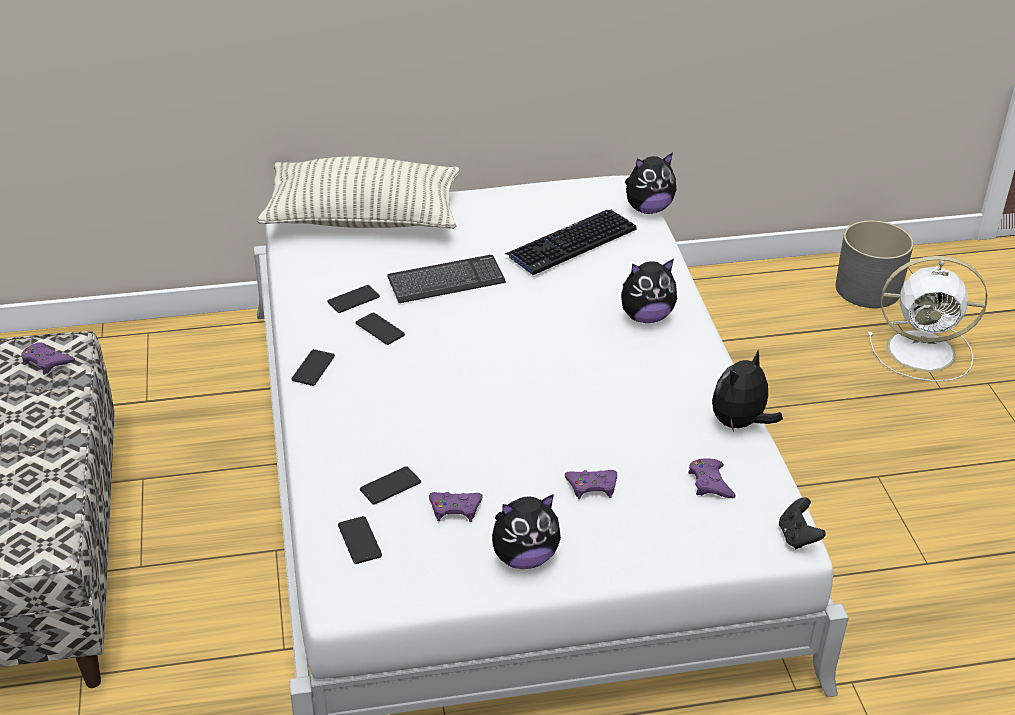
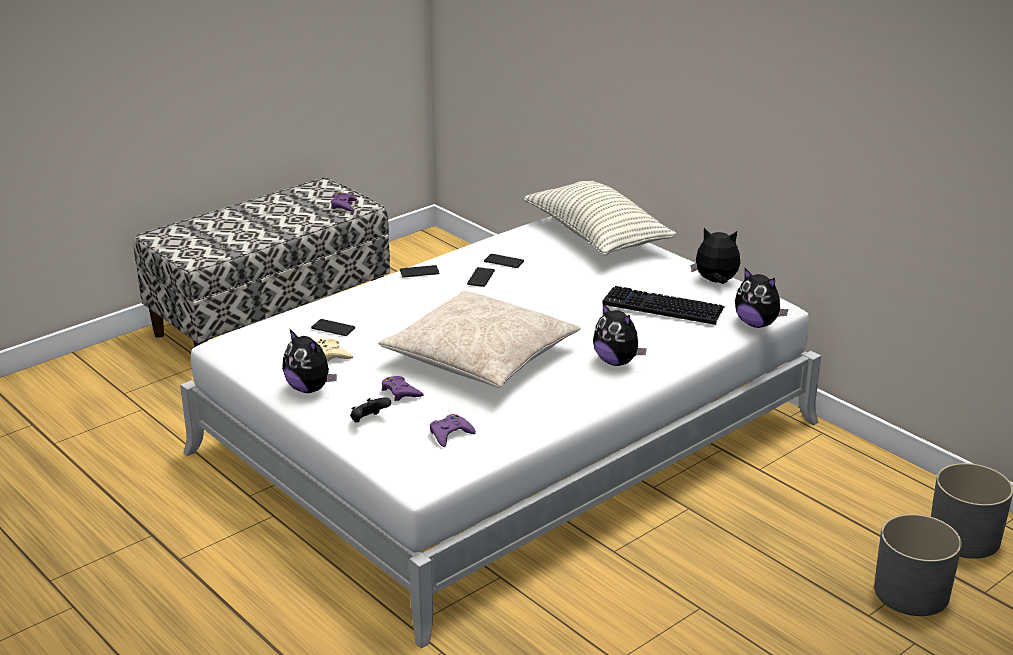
camera: 60 degrees right, 10 degrees down
phone [338,516,382,564] -> none
keyboard [388,255,506,303] -> none
purple game controller [429,492,483,522] -> beige game controller [316,338,353,362]
plush toy [712,350,783,432] -> plush toy moved to [691,228,740,284]
black game controller [779,497,826,549] -> black game controller moved to [350,397,391,423]
white fan [868,256,987,382] -> grey planter [874,514,962,616]
none -> beige pillow [378,291,580,388]

